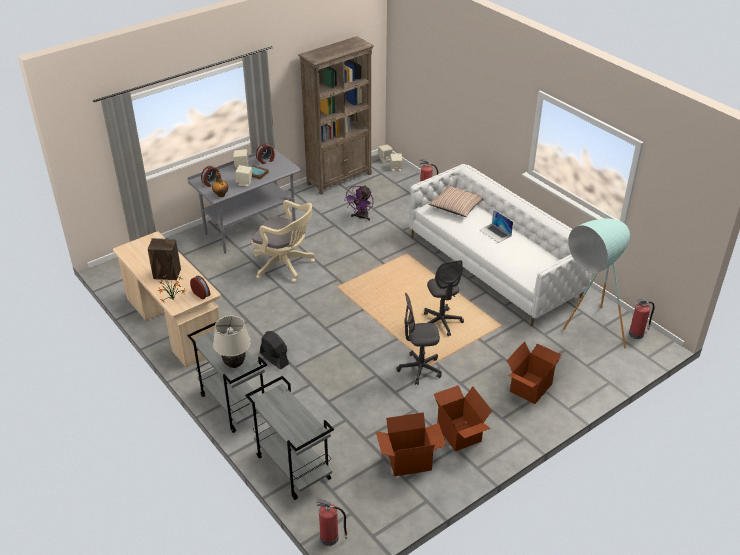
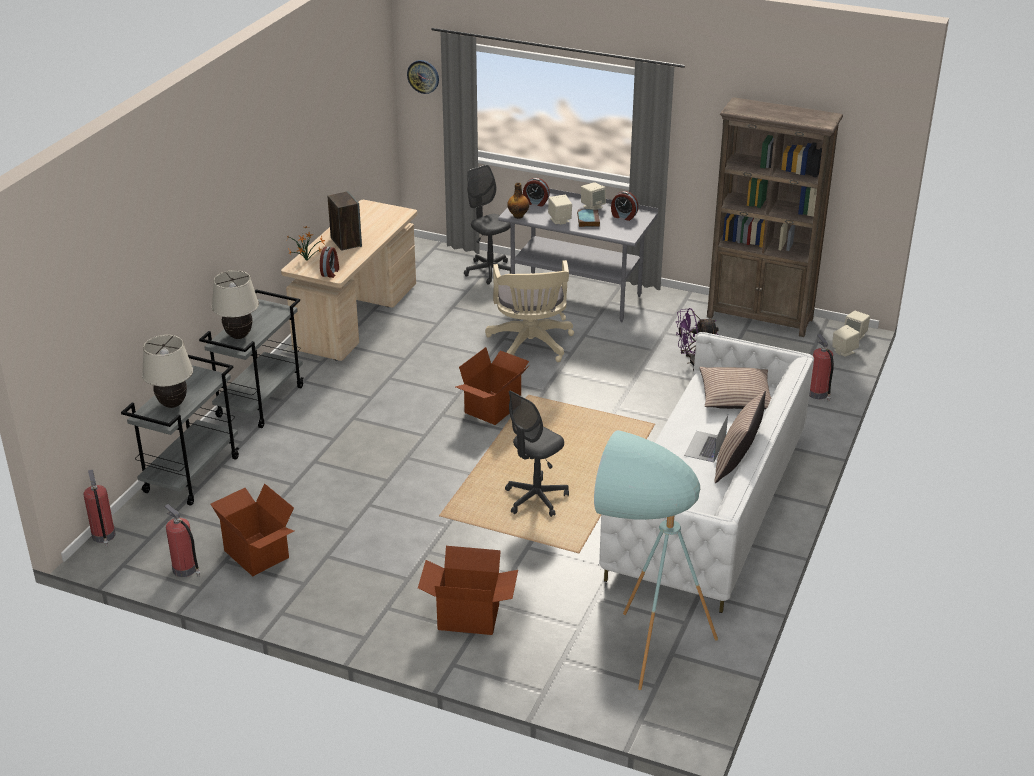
camera: 60 degrees right, 5 degrees down
black fan [260,331,289,369] -> none
grey office chair [397,293,442,385] -> grey office chair moved to [464,165,511,285]
cardboard box [434,385,492,451] -> cardboard box moved to [456,347,530,425]
fire extinguisher [629,299,654,339] -> fire extinguisher moved to [164,504,201,577]
none -> beige table lamp [142,335,193,408]
none -> wall clock [407,60,439,94]
none -> pillow [714,391,766,483]

